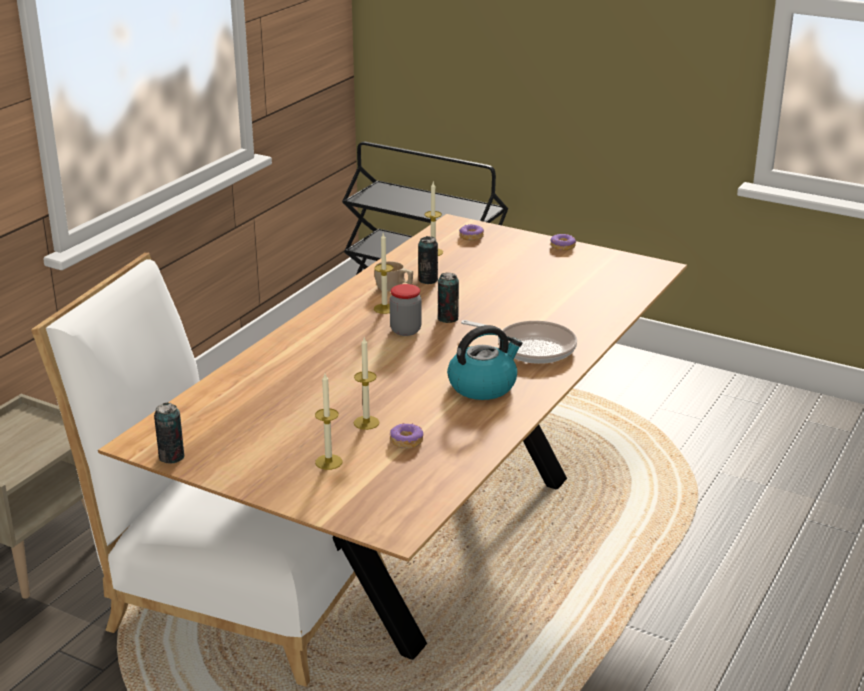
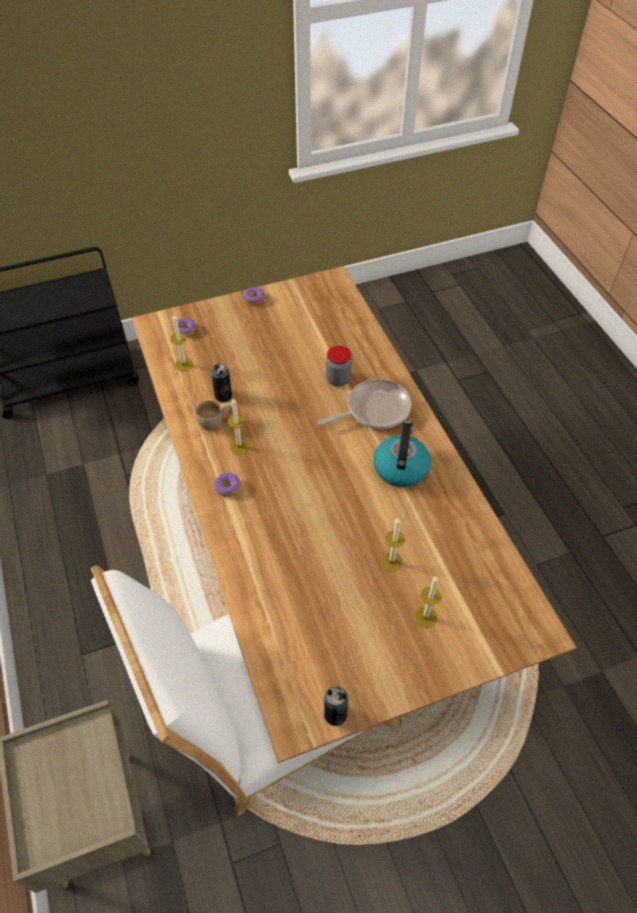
camera: 50 degrees left, 25 degrees up
jar [390,284,422,336] -> jar moved to [326,346,352,387]
donut [390,423,424,449] -> donut moved to [214,472,240,497]
can [438,272,459,323] -> none

